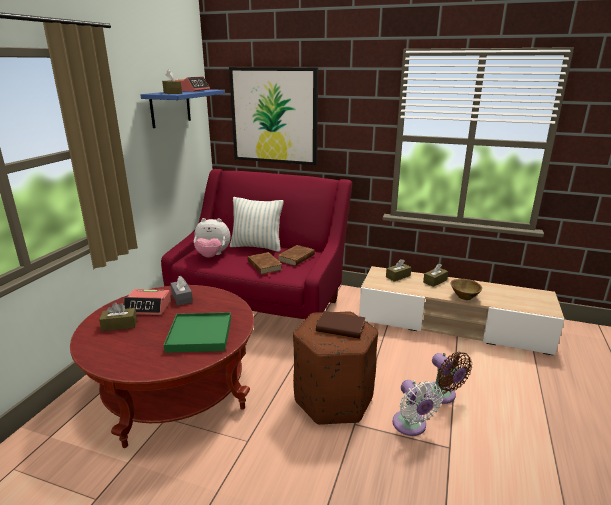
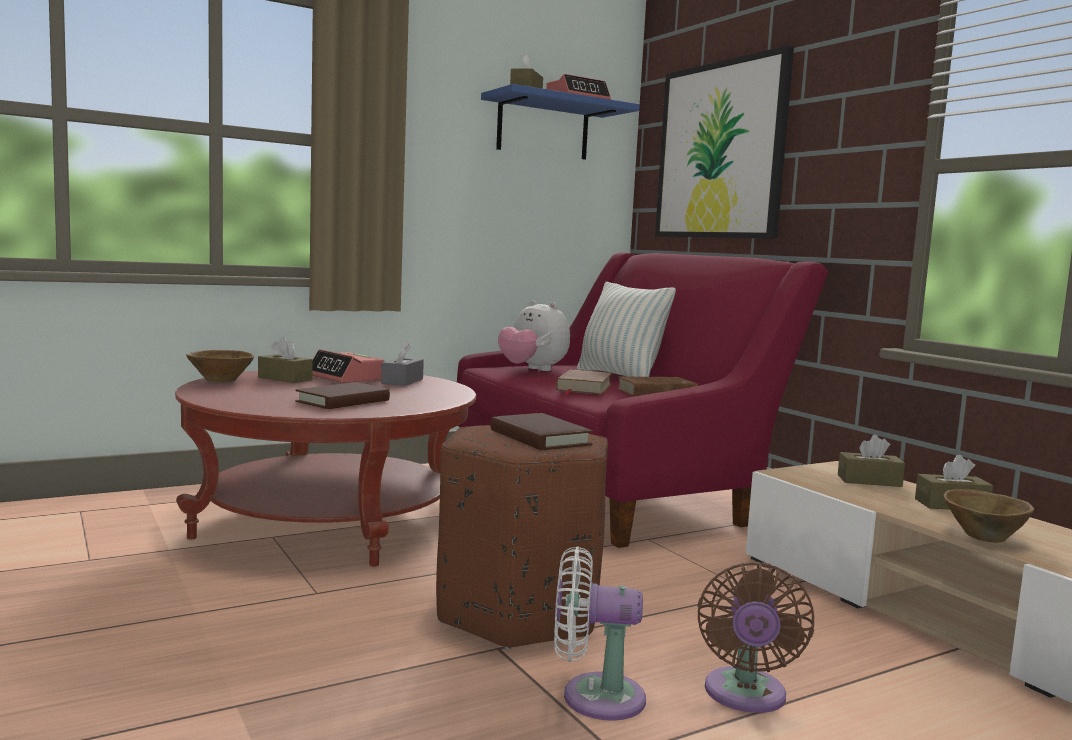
camera: 40 degrees right, 15 degrees down
green tray [164,312,231,353] -> brown book [295,382,390,409]
white fan [393,380,443,436] -> white fan turned 75 degrees clockwise [554,546,646,721]
none -> brown bowl [186,350,254,382]

